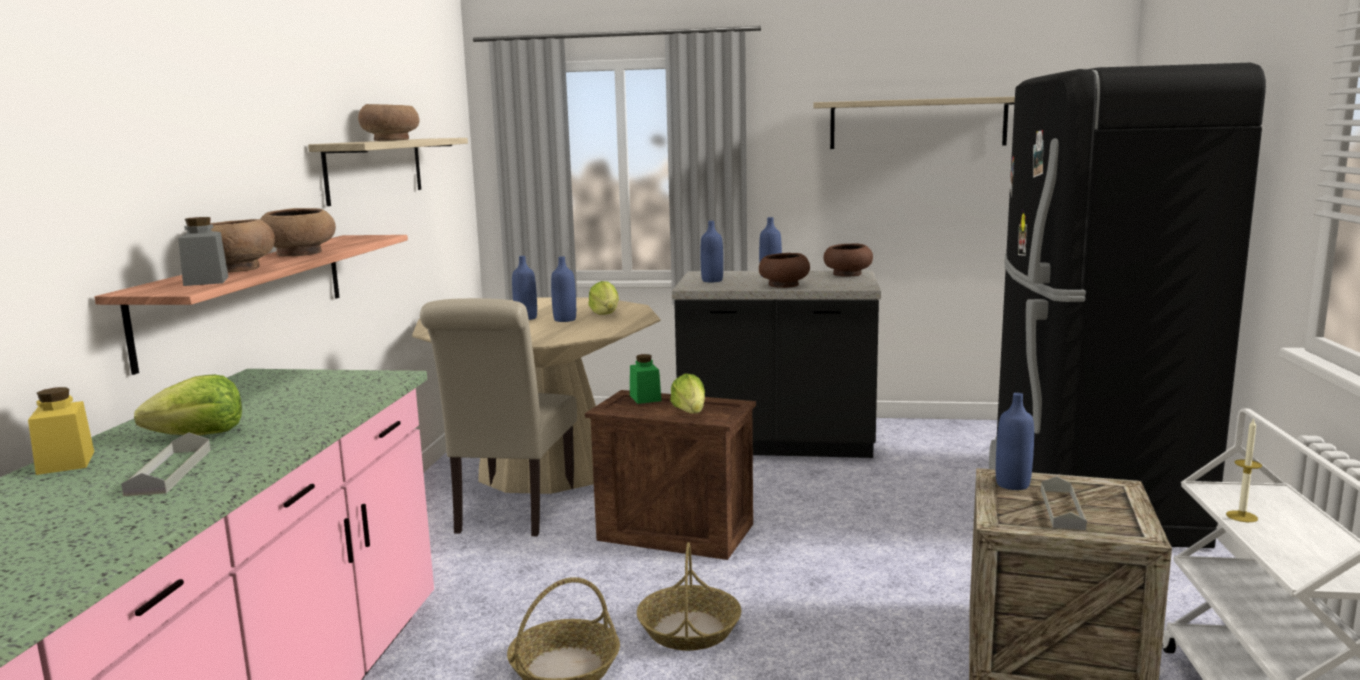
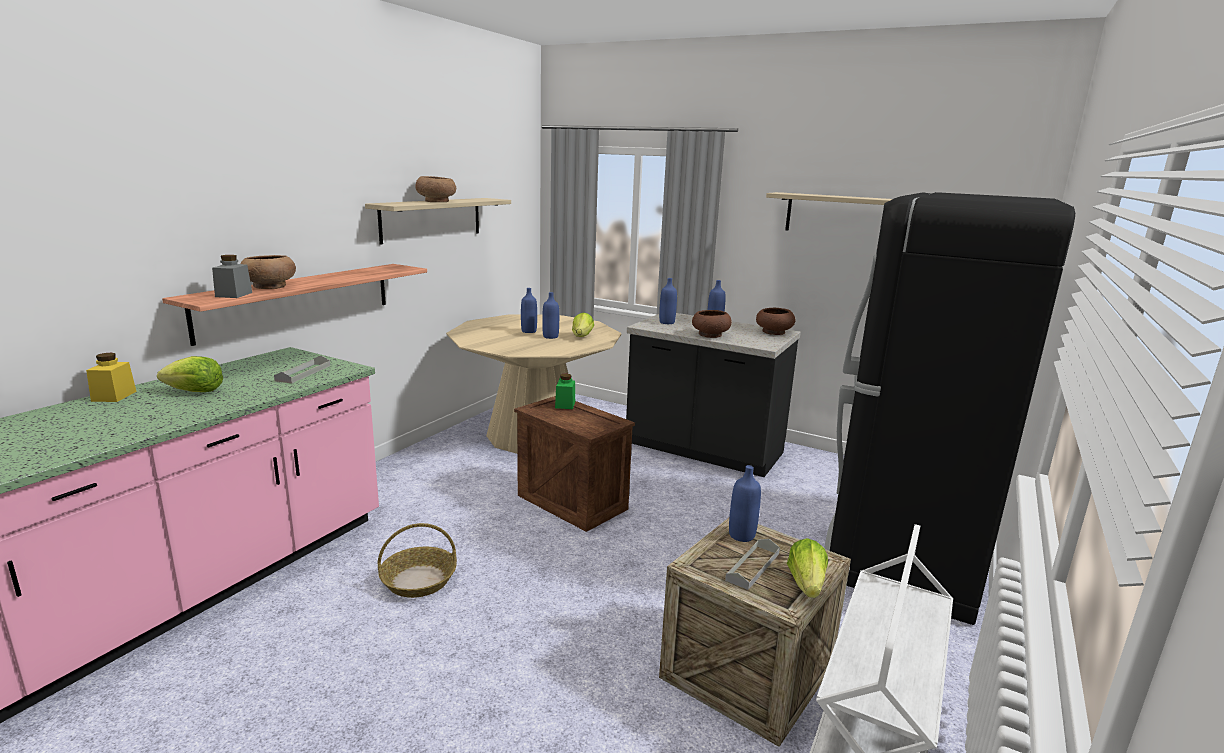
camera: 20 degrees right, 5 degrees up
grey tray [121,432,210,496] -> grey tray moved to [274,355,330,383]
brown bowl [260,208,336,256] -> none
beige chair [420,298,577,536] -> none
basket [637,542,741,651] -> none
lettuce [670,374,705,413] -> lettuce moved to [787,538,828,598]
candle [1226,418,1262,522] -> none

